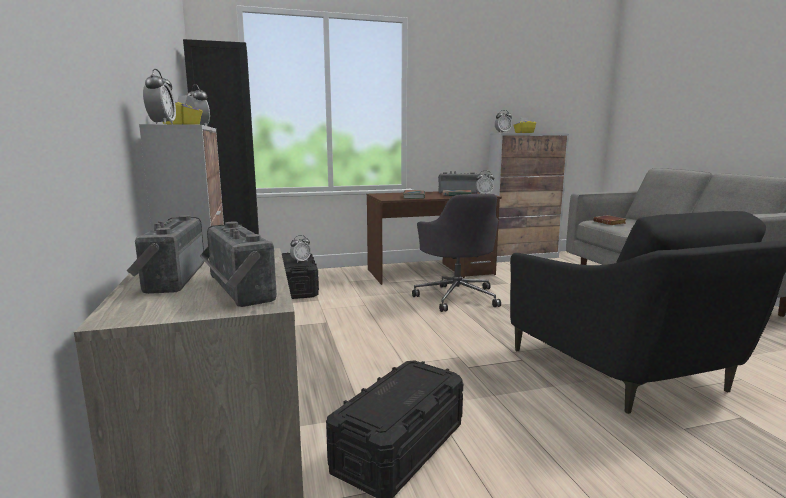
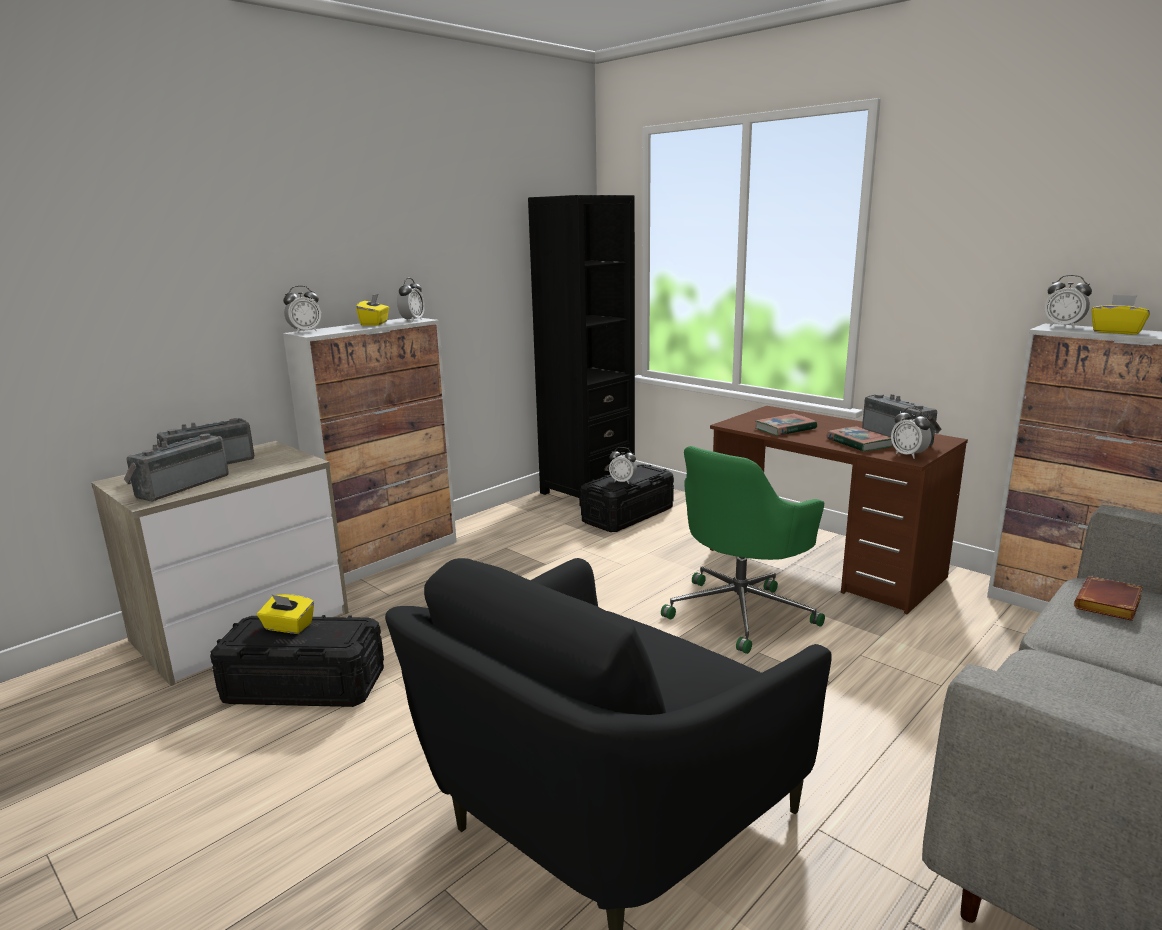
camera: 60 degrees right, 5 degrees up
grey office chair [412,194,501,312] -> green office chair [661,446,825,654]
none -> yellow tissue box [257,594,314,634]

